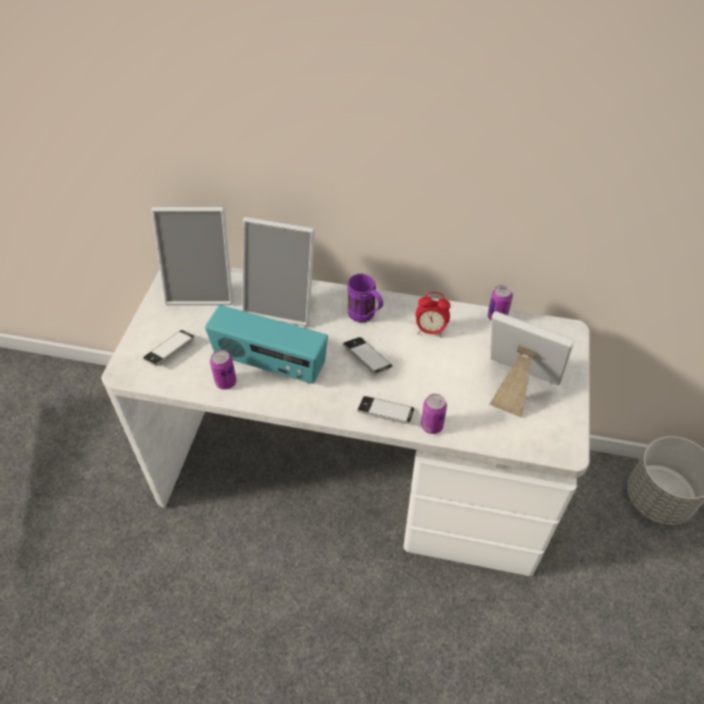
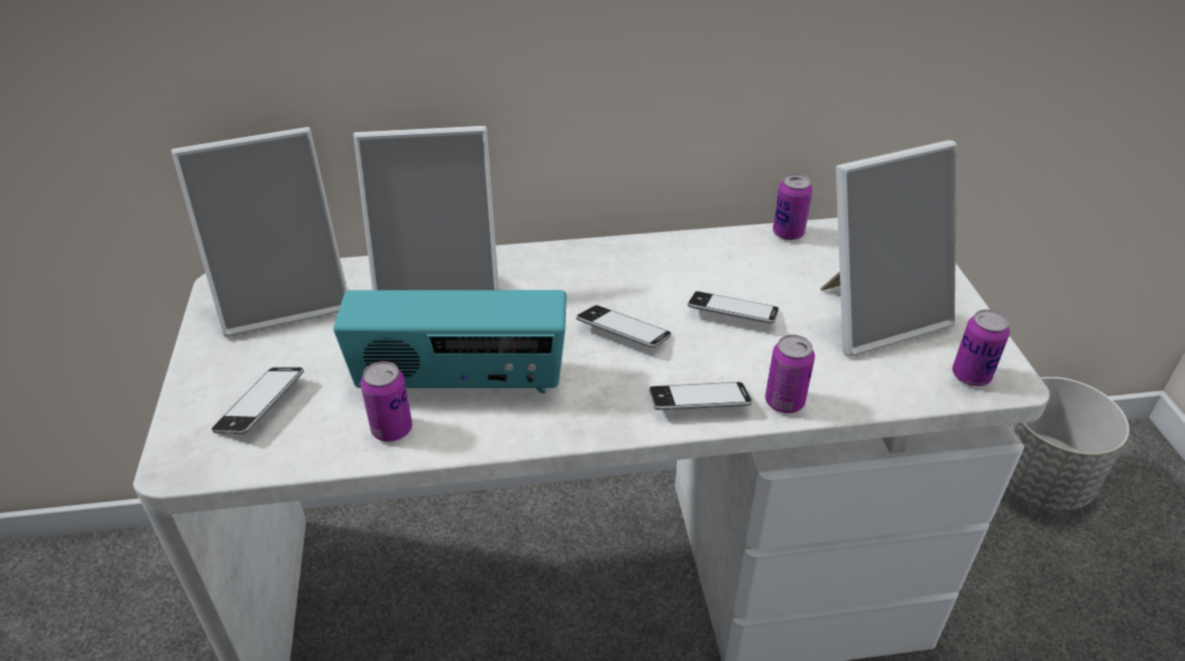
camera: 20 degrees left, 10 degrees down
purple mug [348,274,383,323] -> none
alarm clock [416,292,451,338] -> none
picture frame [489,311,574,418] -> picture frame turned 150 degrees clockwise [820,140,956,357]
none -> phone [688,291,779,324]
none -> can [952,309,1010,386]

